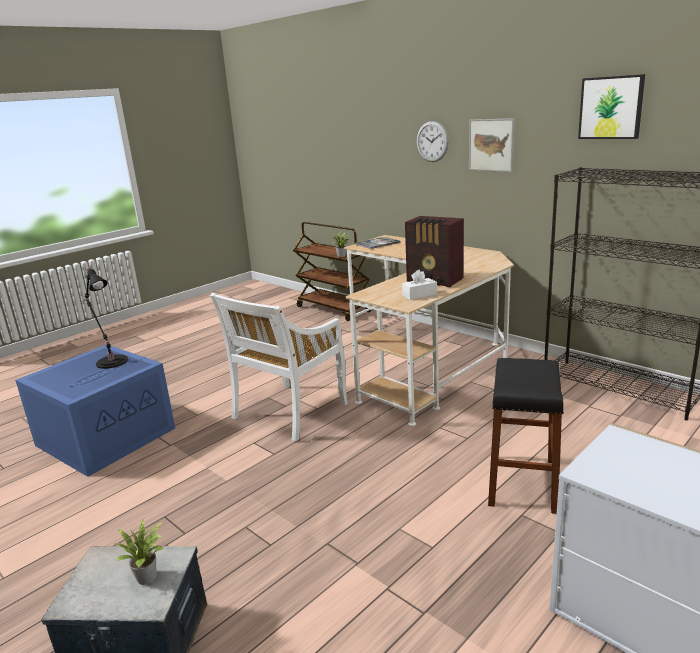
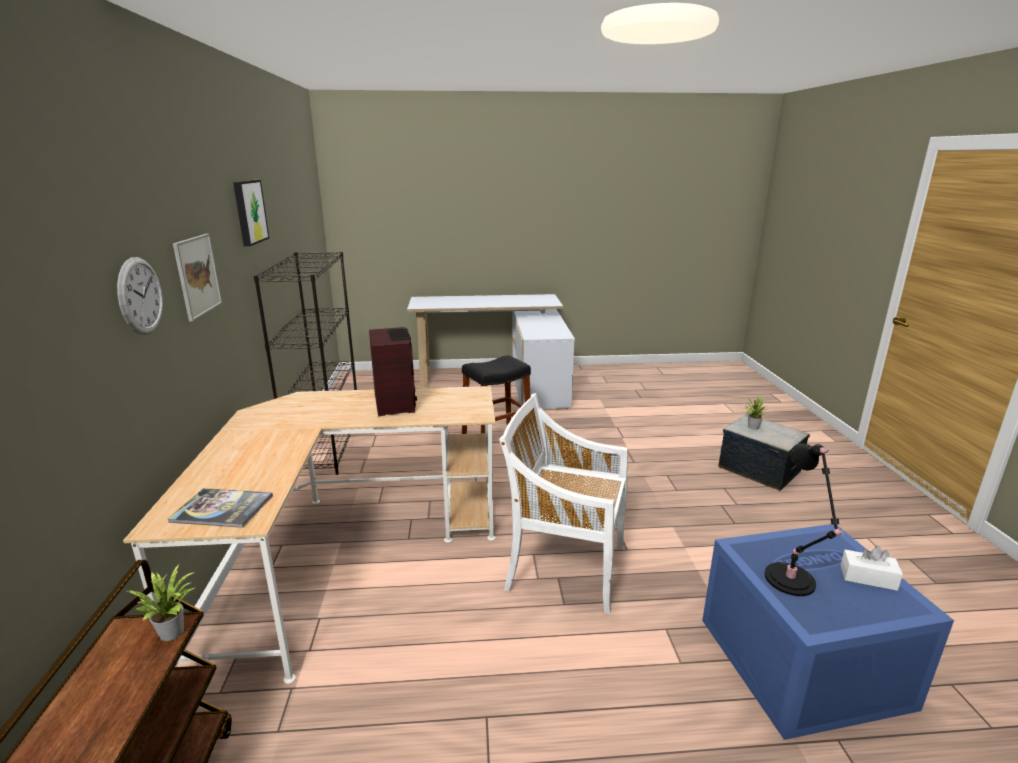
camera: 140 degrees left, 0 degrees up
white chair [210,293,348,441] -> white chair turned 150 degrees counterclockwise [499,393,628,614]
white tissue box [402,269,437,300] -> white tissue box moved to [841,546,903,591]

